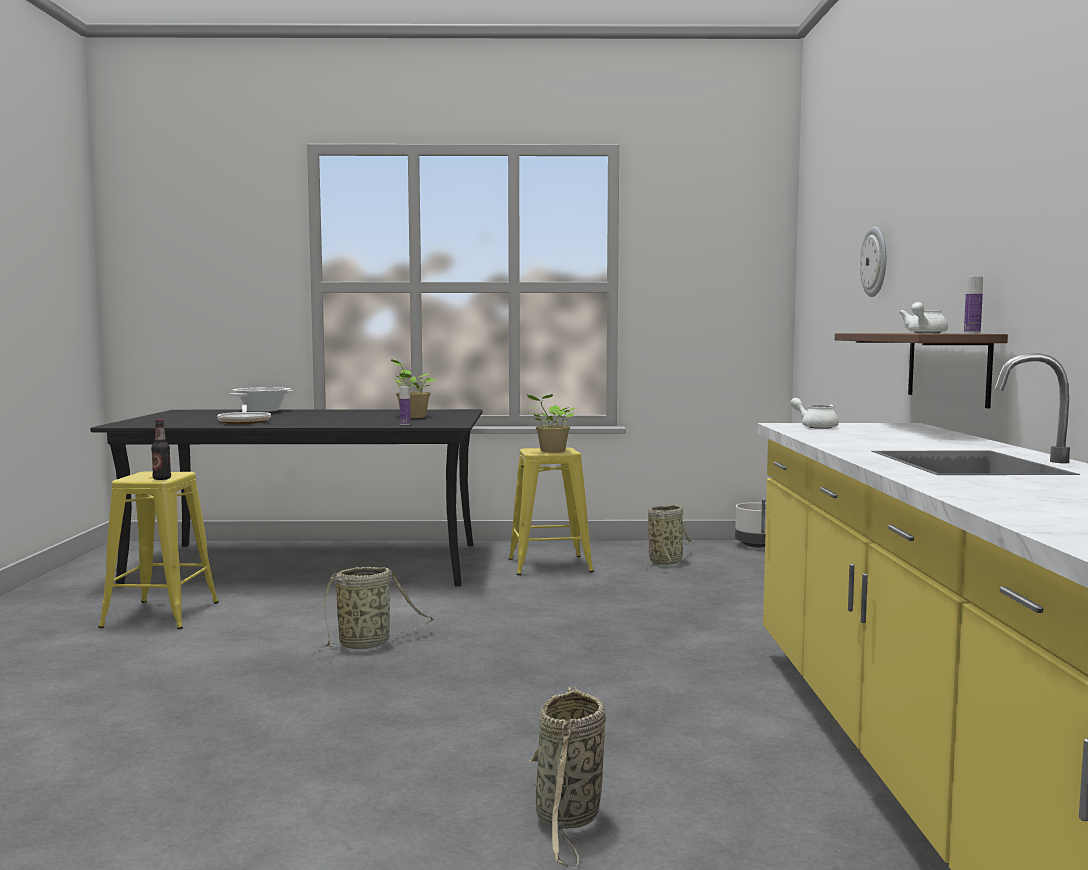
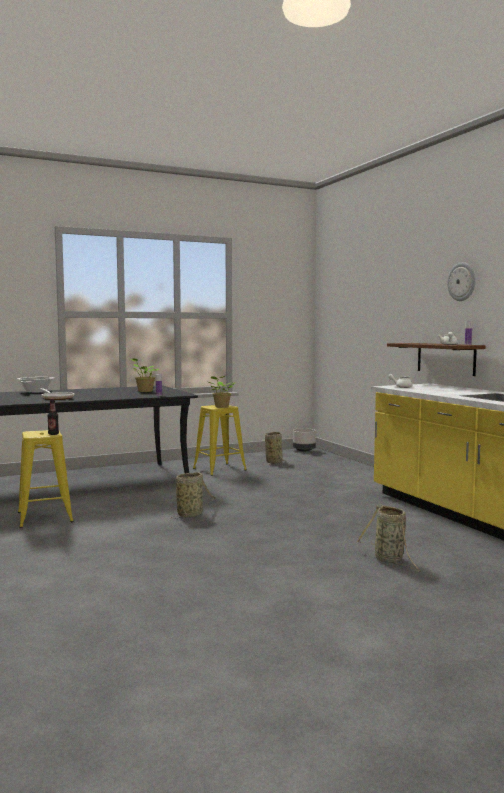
camera: 25 degrees left, 0 degrees up
wall clock [860,227,886,297] -> wall clock moved to [447,262,476,301]

